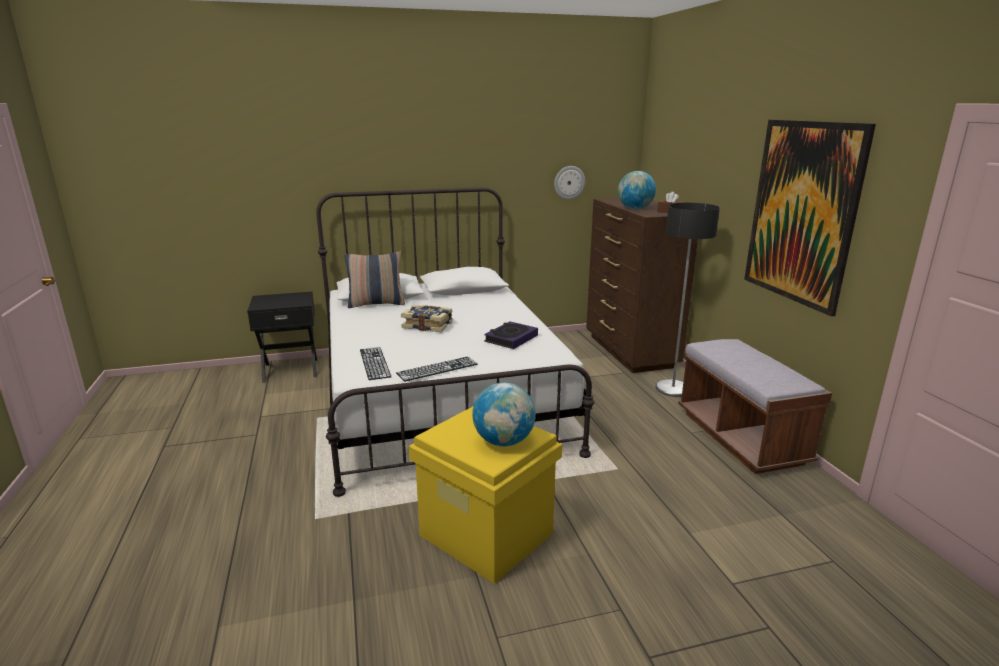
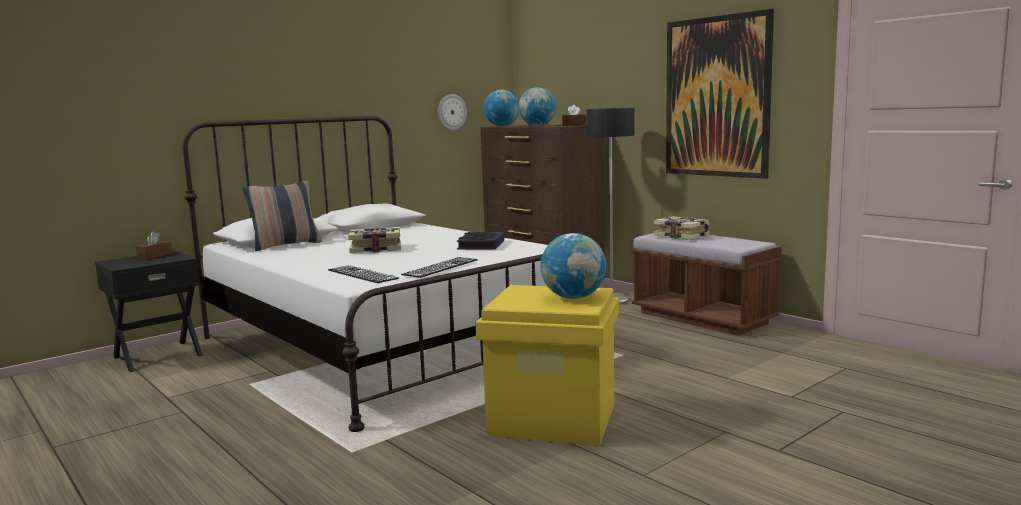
camera: 25 degrees left, 10 degrees down
none -> brown tissue box [136,232,172,259]
none -> globe [484,90,519,126]
none -> book [654,216,710,240]

